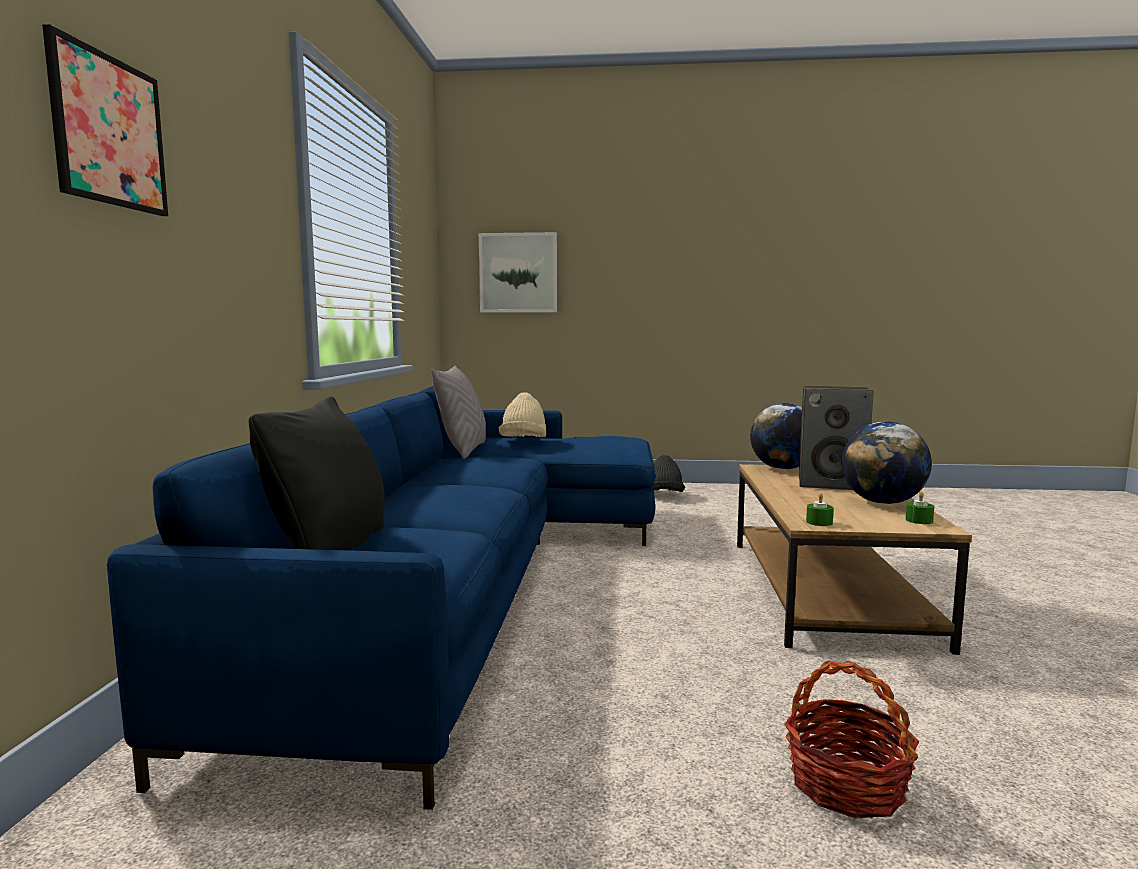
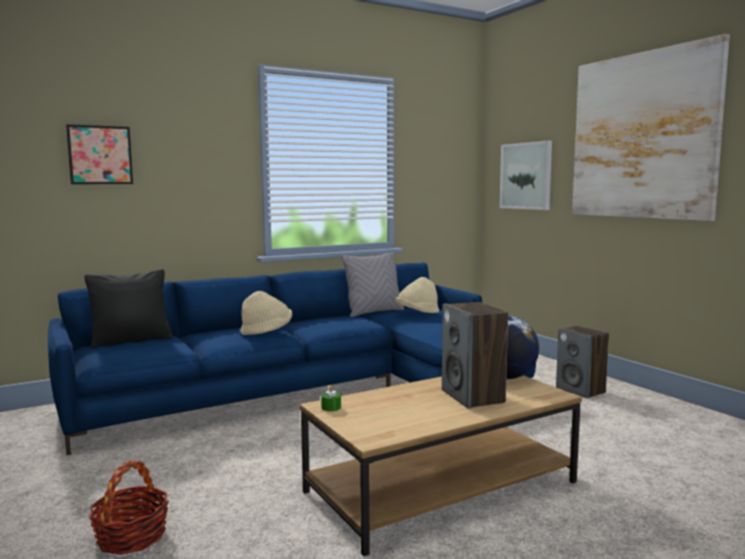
camera: 55 degrees right, 0 degrees up
black hat [653,455,685,492] -> speaker [556,326,609,398]
globe [841,422,932,504] -> none
green candle [906,492,934,524] -> none
none -> beige hat [240,291,292,335]
none -> picture [572,34,730,221]

